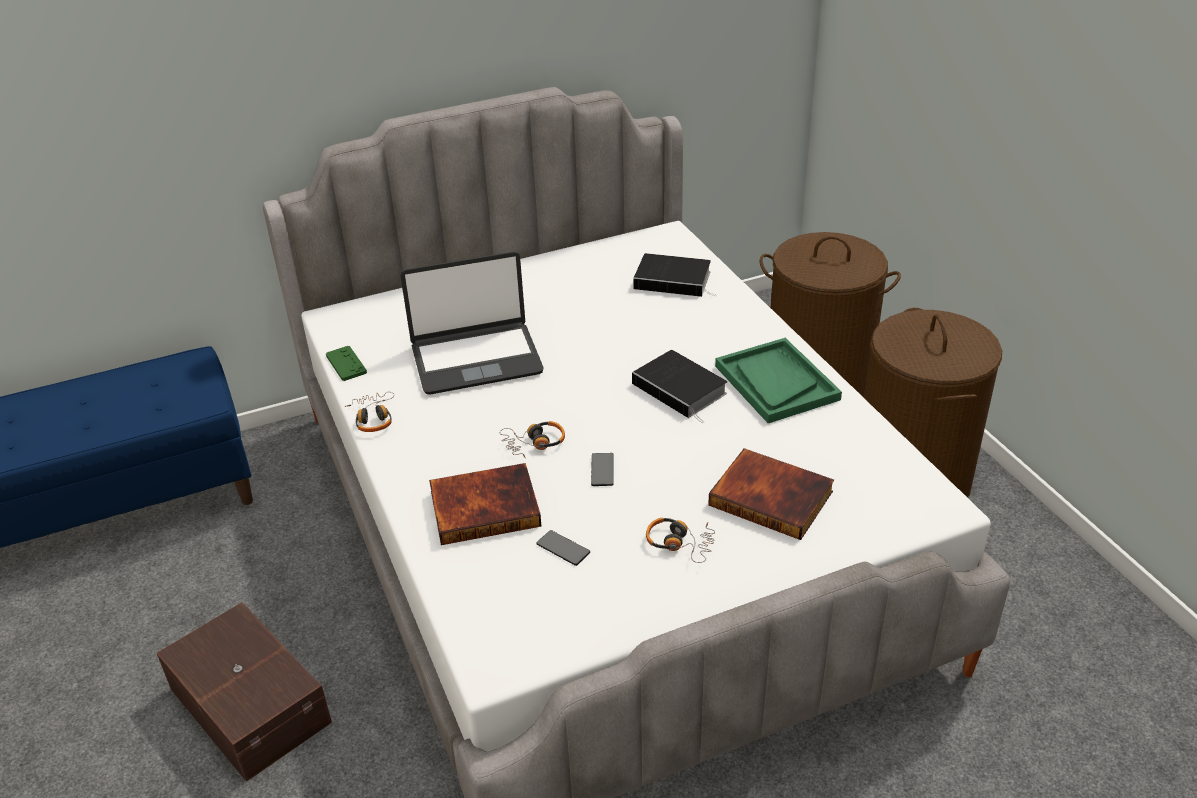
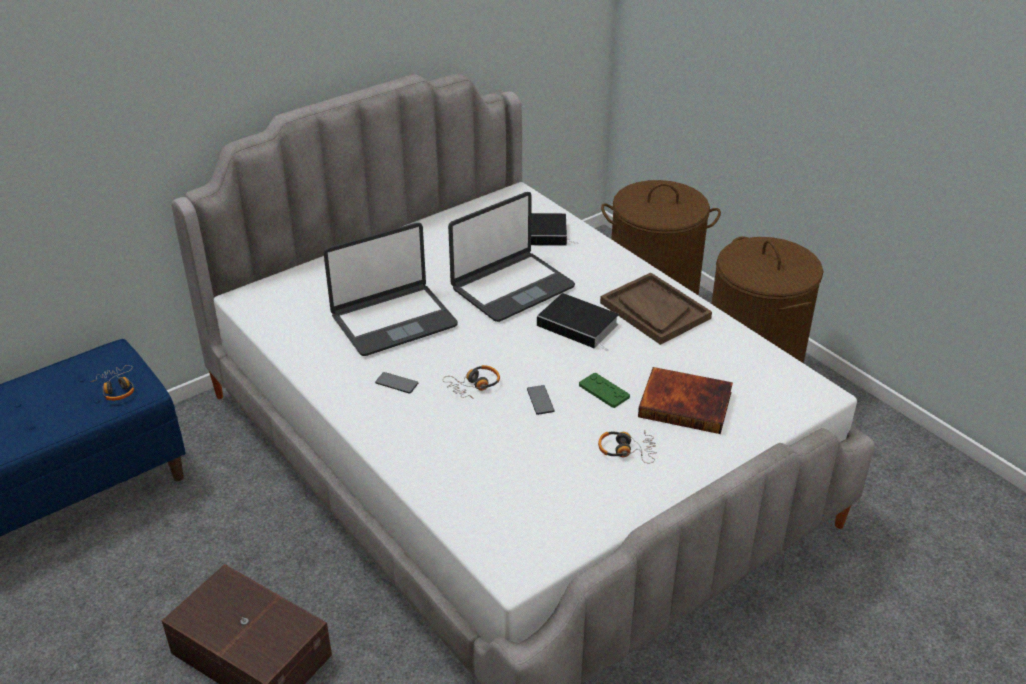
camera: 15 degrees left, 0 degrees up
green game controller [326,346,367,381] -> green game controller moved to [579,373,630,408]
headphones [345,392,394,432] -> headphones moved to [91,365,134,401]
book [429,463,542,545] -> none
phone [536,530,590,566] -> phone moved to [375,372,418,394]
green tray [715,338,842,423] -> brown tray [600,273,712,345]
none -> laptop [448,192,575,322]

